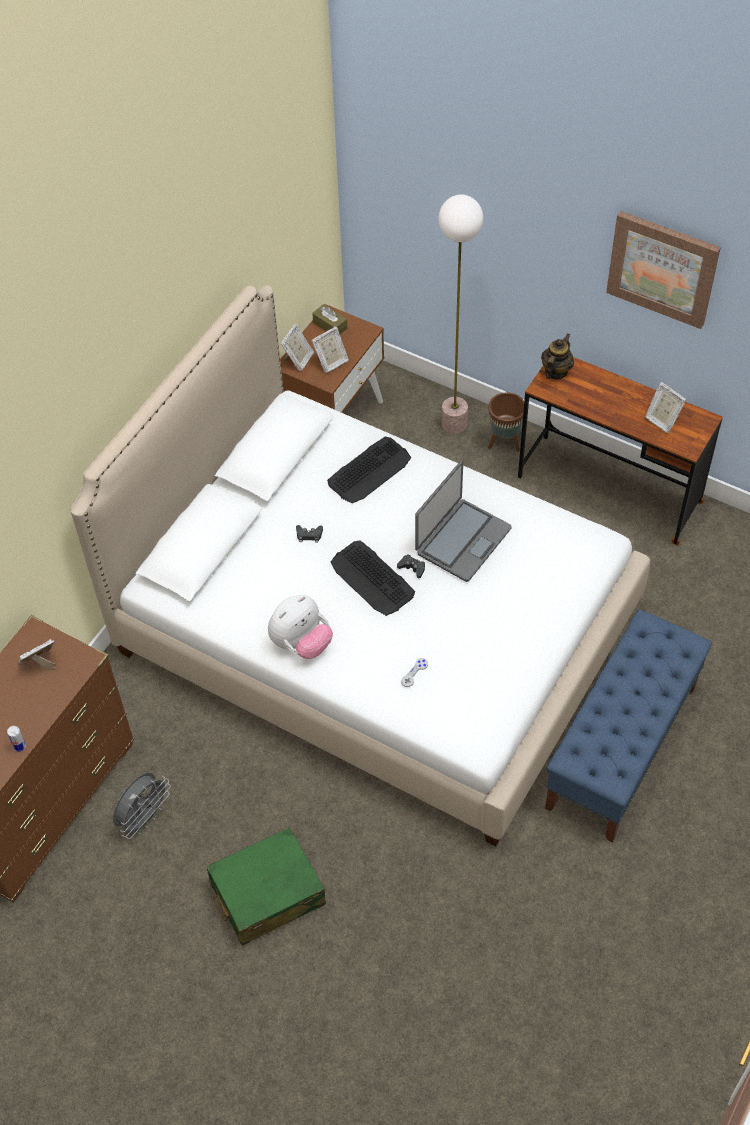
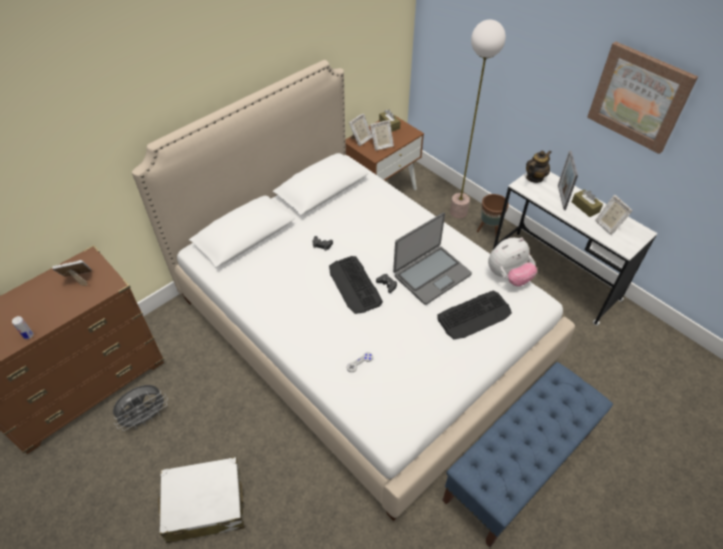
camera: 15 degrees right, 5 degrees down
green suitcase [207,827,326,946] -> white suitcase [158,457,244,543]
plush toy [268,595,333,659] -> plush toy moved to [488,238,537,286]
keyboard [327,437,411,503] -> keyboard moved to [437,290,512,339]
brown desk [518,357,723,545] -> white desk [493,172,658,326]
none -> picture frame [558,150,578,210]
none -> brown tissue box [572,189,603,217]

